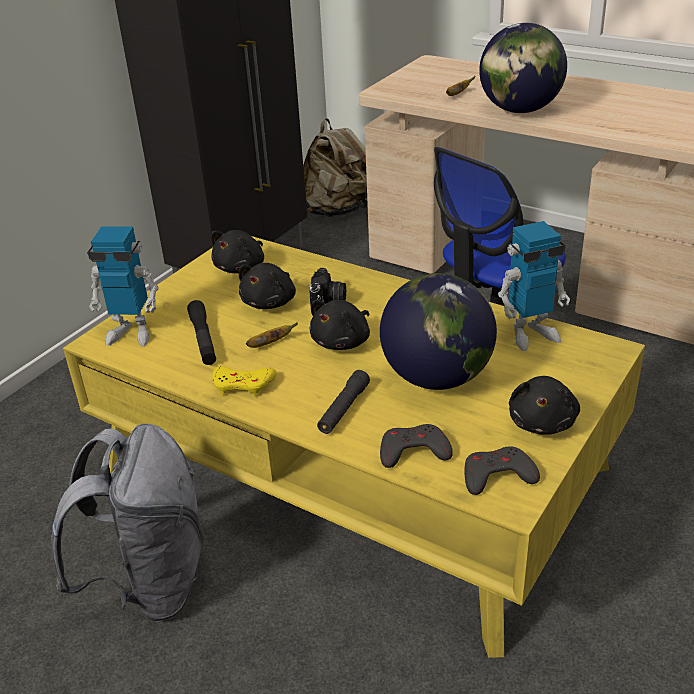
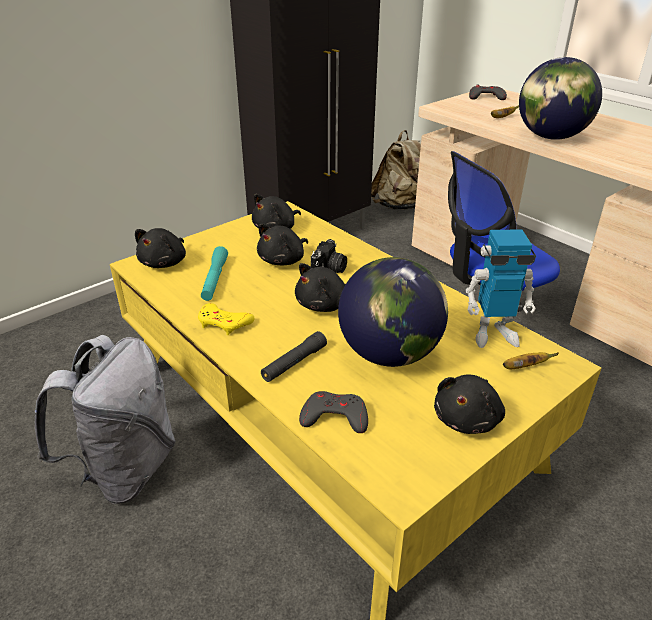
camera: 15 degrees right, 0 degrees up
toy robot [87,226,158,346] -> black plush toy [135,228,186,268]
black flashlight [187,300,216,365] -> turquoise flashlight [201,246,228,301]
banana [246,322,298,348] -> banana moved to [503,352,559,370]
grey game controller [465,446,540,495] -> grey game controller moved to [469,85,507,100]

